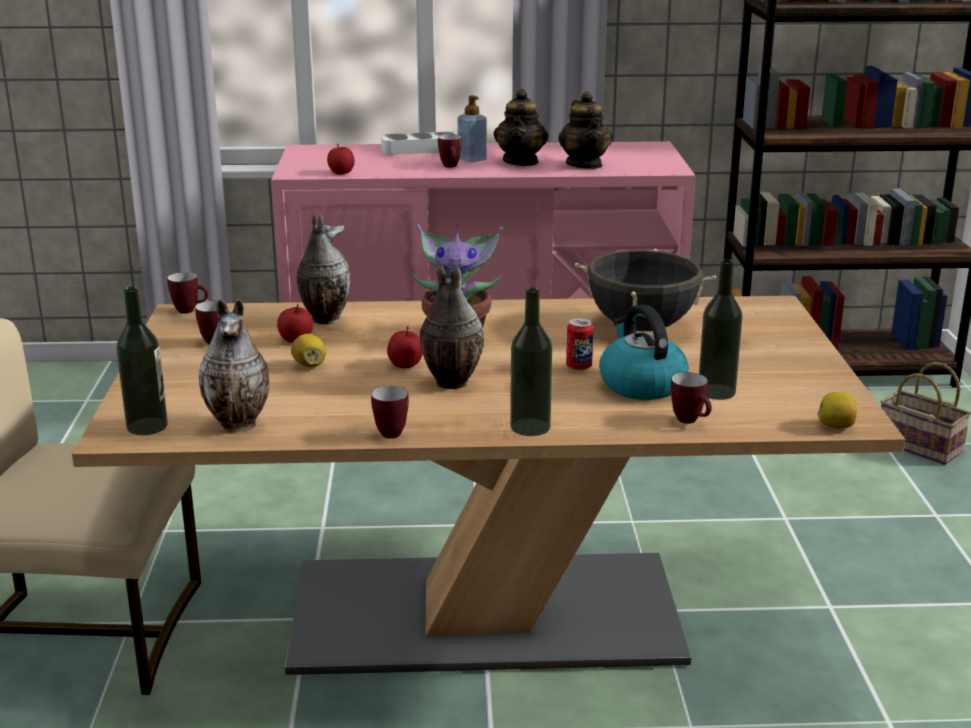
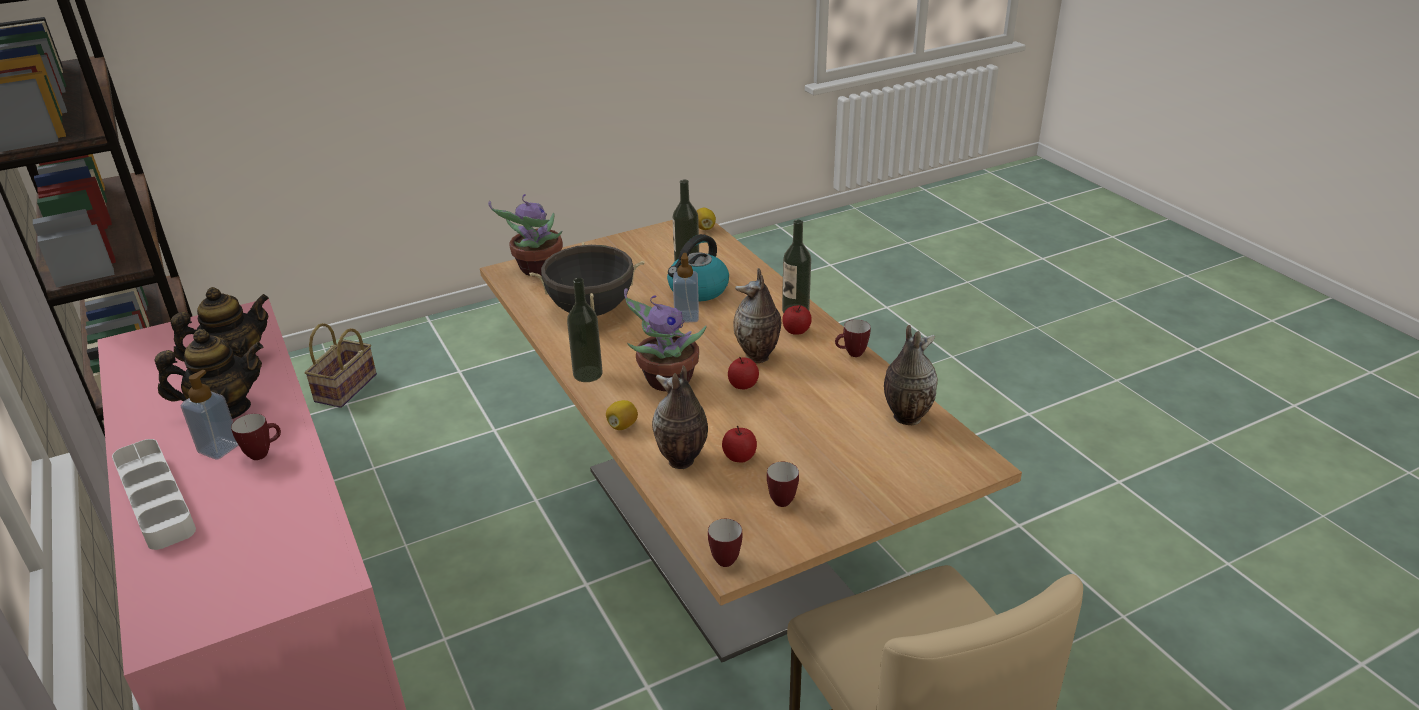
camera: 115 degrees left, 10 degrees up
bottle [116,287,168,435] -> bottle moved to [567,278,603,382]
lemon [291,334,326,367] -> lemon moved to [606,400,638,430]
apple [327,144,355,175] -> apple moved to [782,305,812,334]
can [566,318,593,371] -> soap dispenser [673,253,699,322]
mug [671,372,712,424] -> none
none -> potted plant [488,194,563,276]

